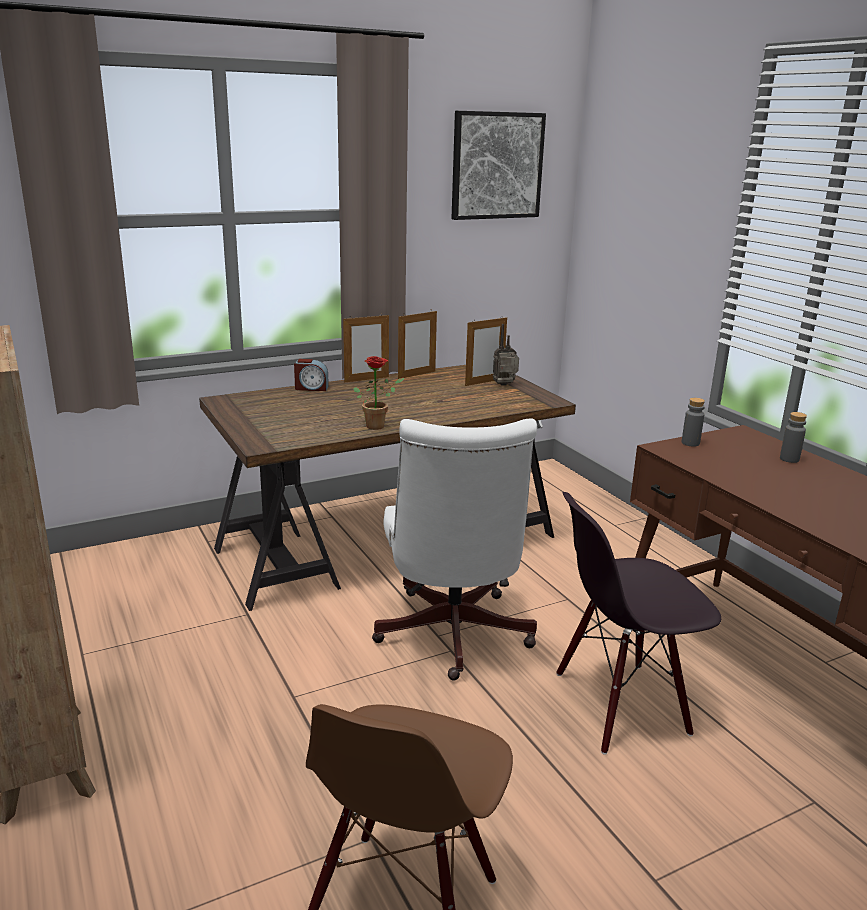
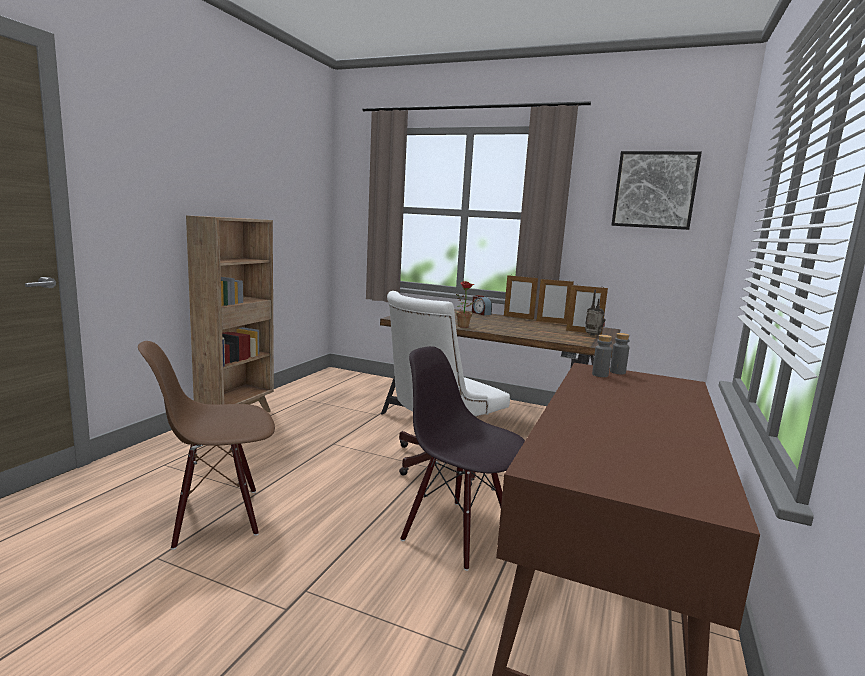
camera: 50 degrees right, 10 degrees down
grey bottle [780,412,807,463] -> grey bottle moved to [592,335,612,377]

